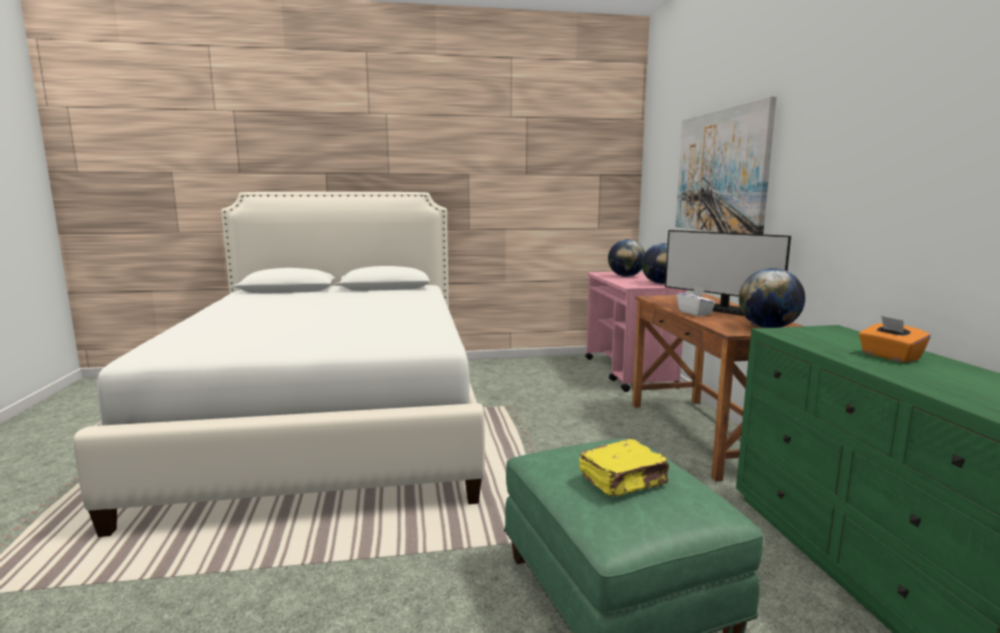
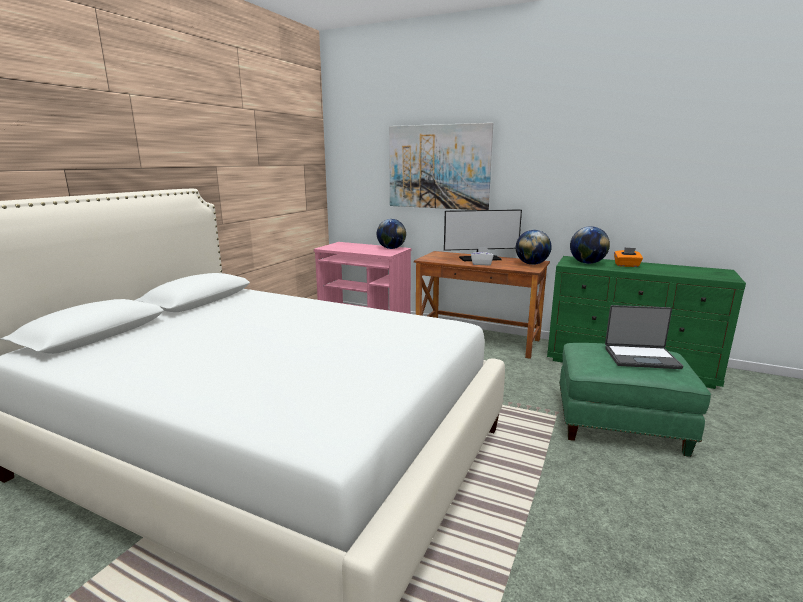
camera: 55 degrees left, 5 degrees up
yellow book [579,439,669,497] -> laptop [605,305,683,369]
globe [608,239,645,277] -> globe moved to [570,226,610,264]

